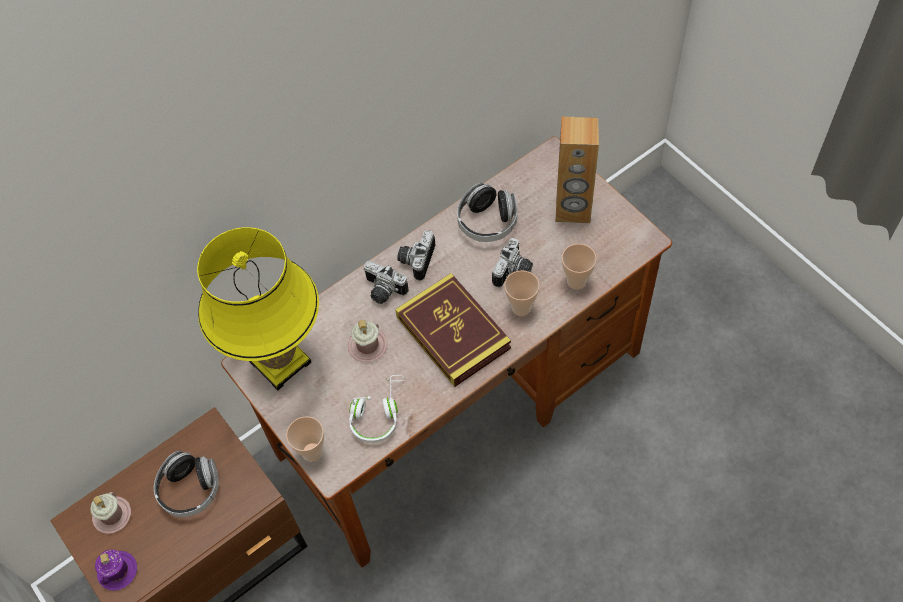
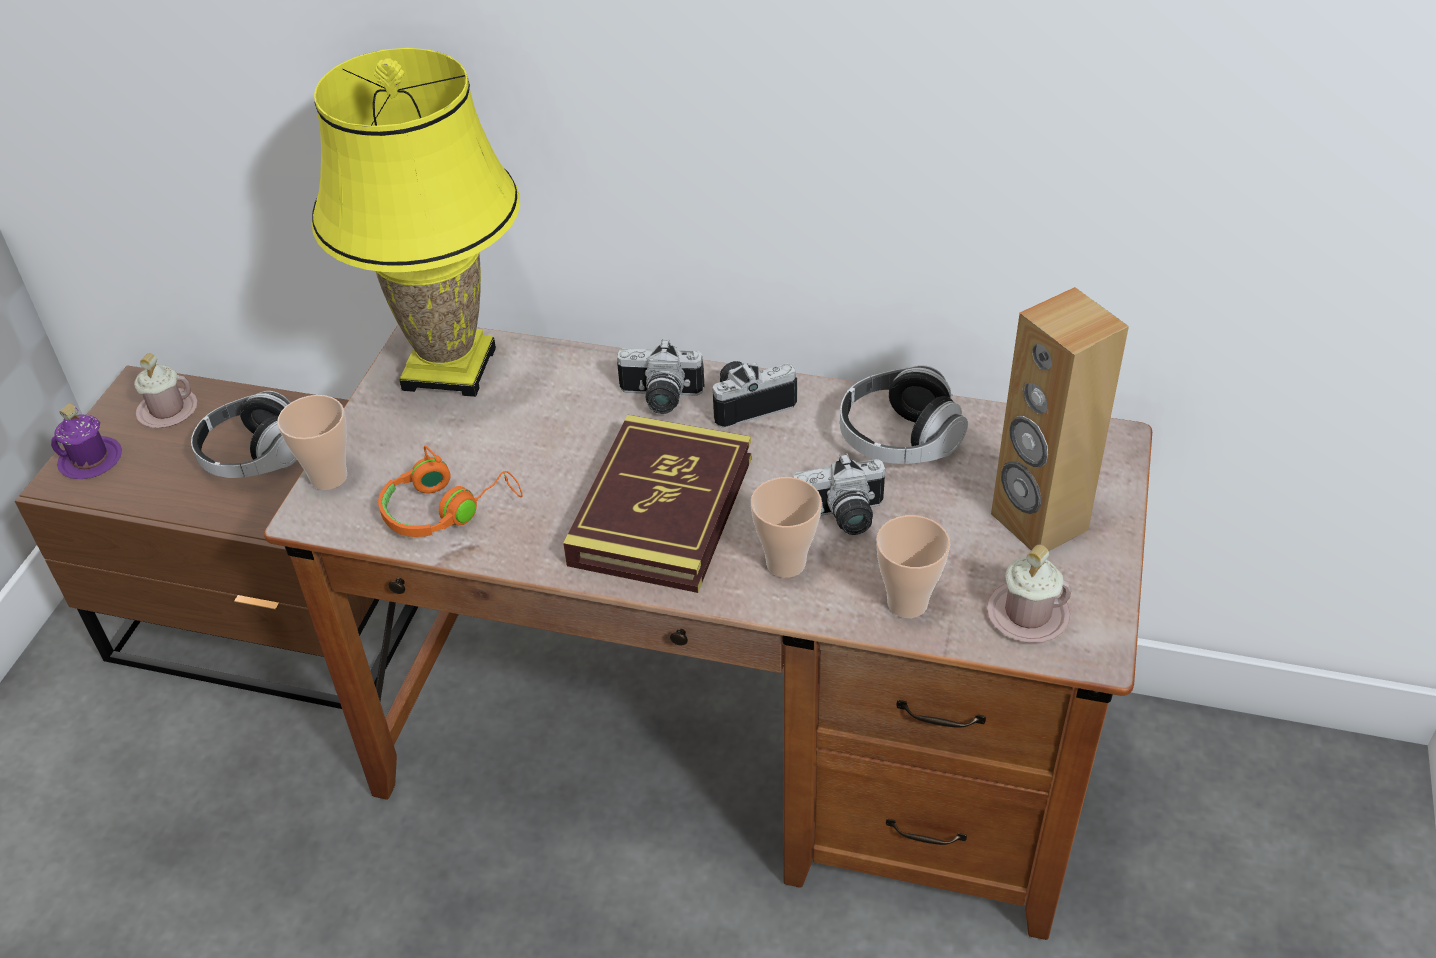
camera: 50 degrees right, 15 degrees down
pink mug [348,320,387,362] -> pink mug moved to [987,545,1071,643]
white headphones [349,375,405,443] -> orange headphones [378,446,523,537]
camera [363,261,409,304] -> camera turned 75 degrees counterclockwise [617,339,705,414]

